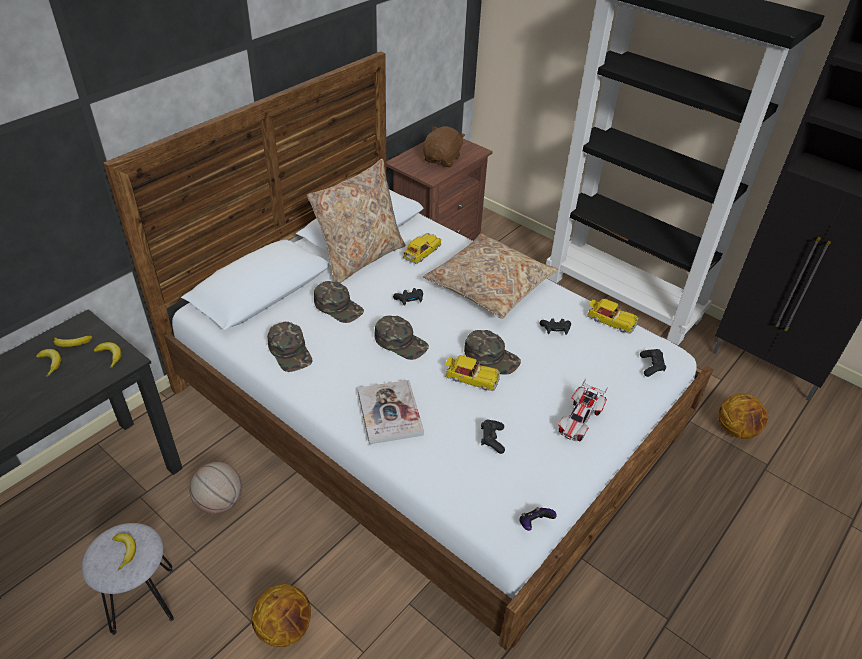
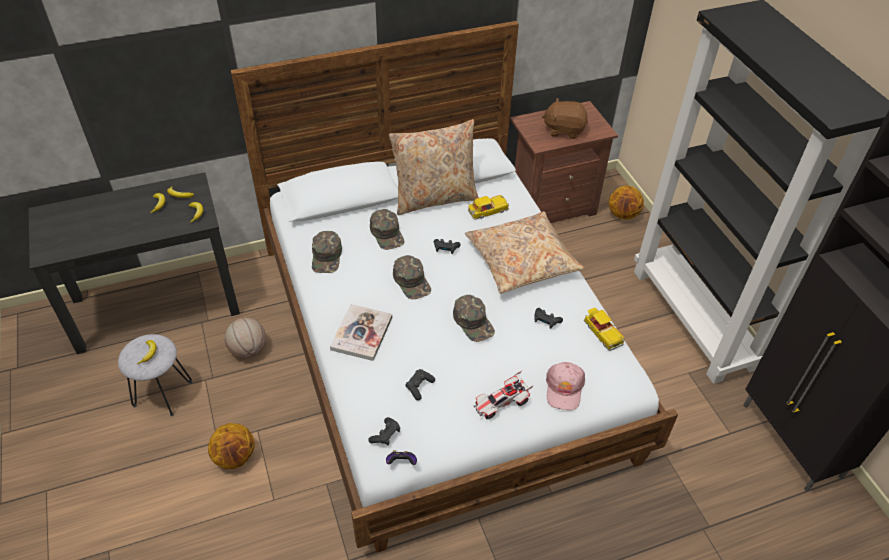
camera: 30 degrees right, 5 degrees up
brown plush toy [423,126,465,167] -> brown plush toy turned 135 degrees counterclockwise [542,98,588,139]
toy car [445,355,500,391] -> none
black game controller [640,349,666,377] -> black game controller moved to [369,417,400,446]
basketball [718,393,768,439] -> basketball moved to [609,186,644,219]
none -> pink cap [546,362,585,410]

